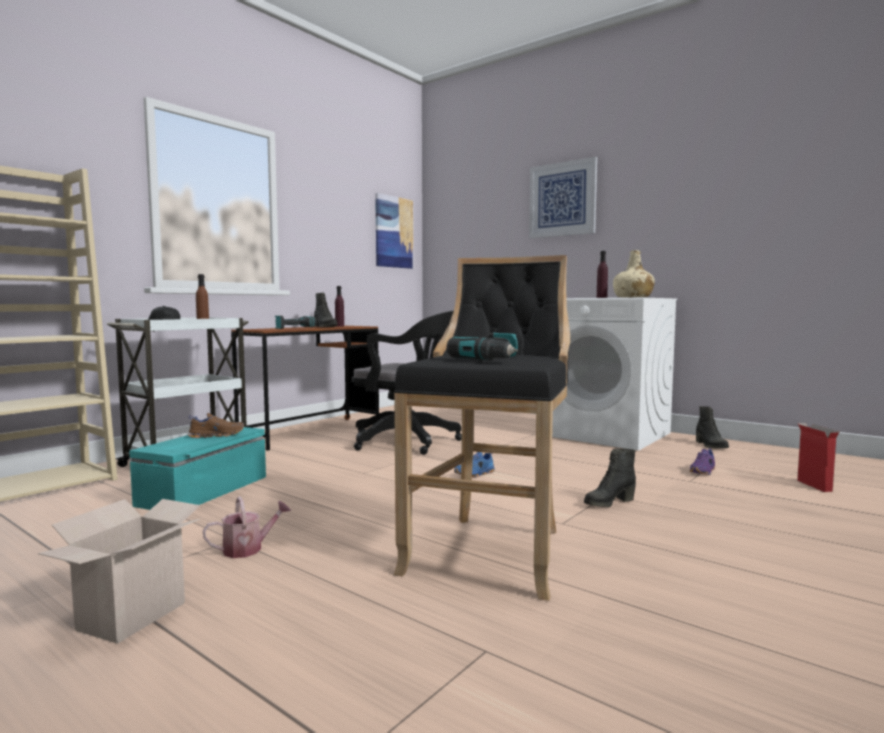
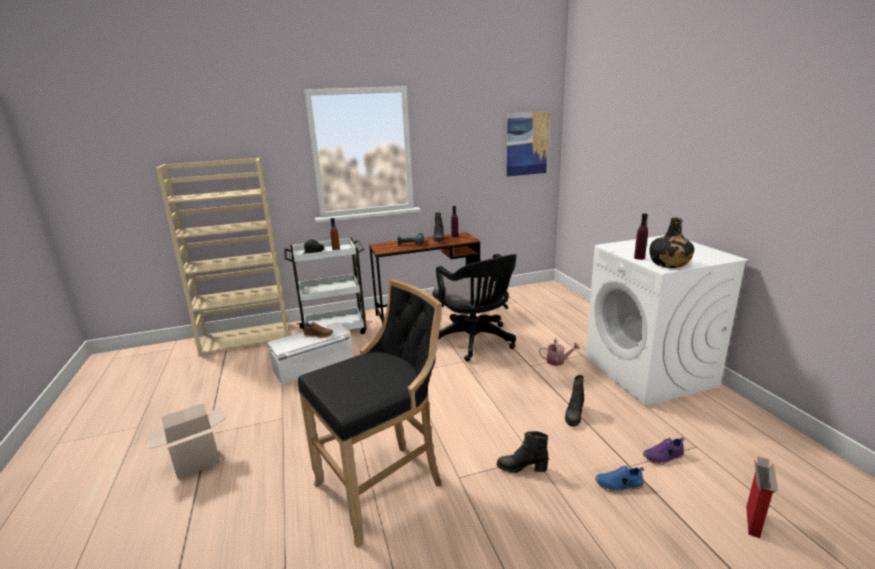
camera: 35 degrees right, 15 degrees up
turquoise storage box [129,427,266,510] -> white storage box [267,322,353,385]
watering can [203,496,291,558] -> watering can moved to [539,338,580,366]
power drill [447,332,518,360] -> none
blue shoe [454,452,495,478] -> blue shoe moved to [595,465,644,493]
picture [529,157,597,238] -> none
beige bottle [613,250,655,297] -> black bottle [650,217,694,268]
black boot [696,406,729,449] -> black boot moved to [565,375,584,427]

